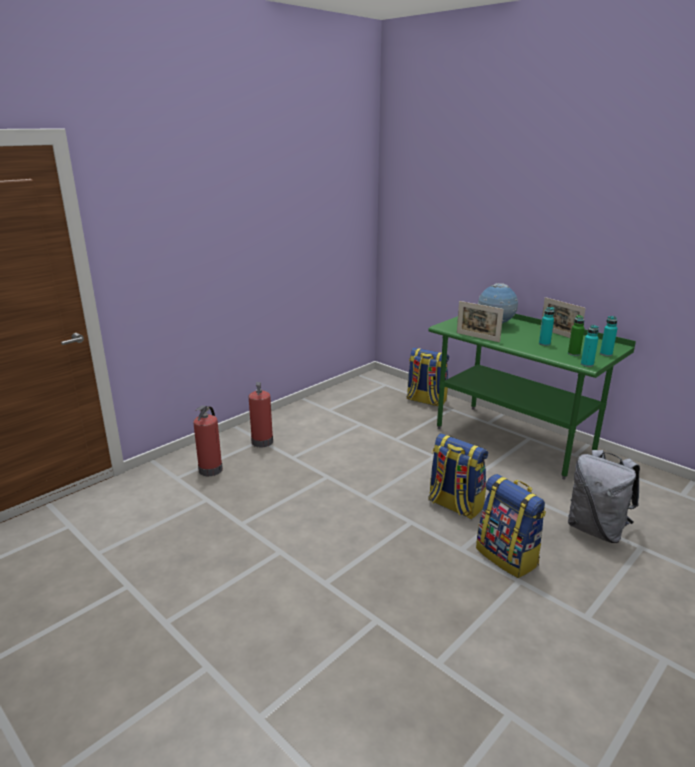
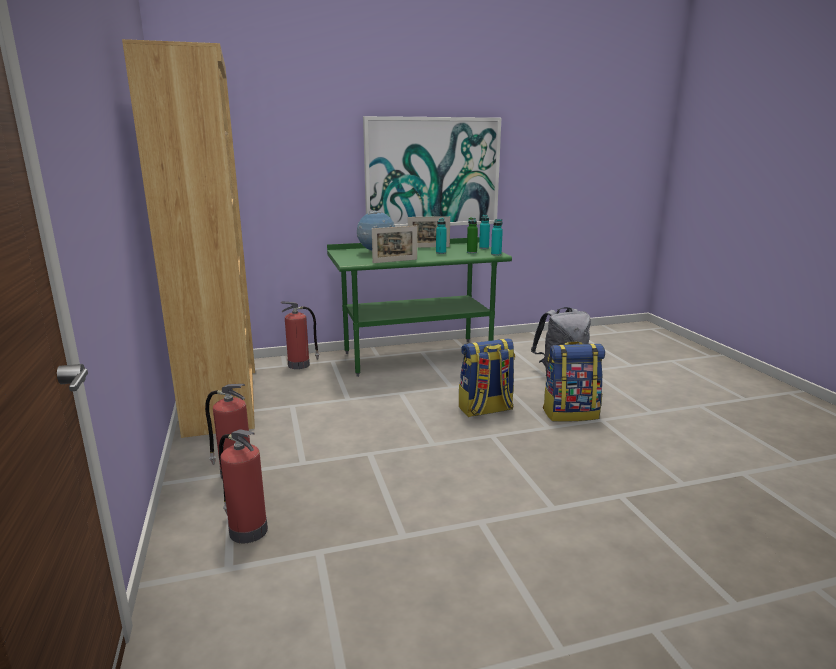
camera: 60 degrees left, 5 degrees down
backpack [407,348,449,406] -> fire extinguisher [280,302,319,369]
none -> brown bookcase [122,39,255,438]
none -> picture [363,116,501,227]

